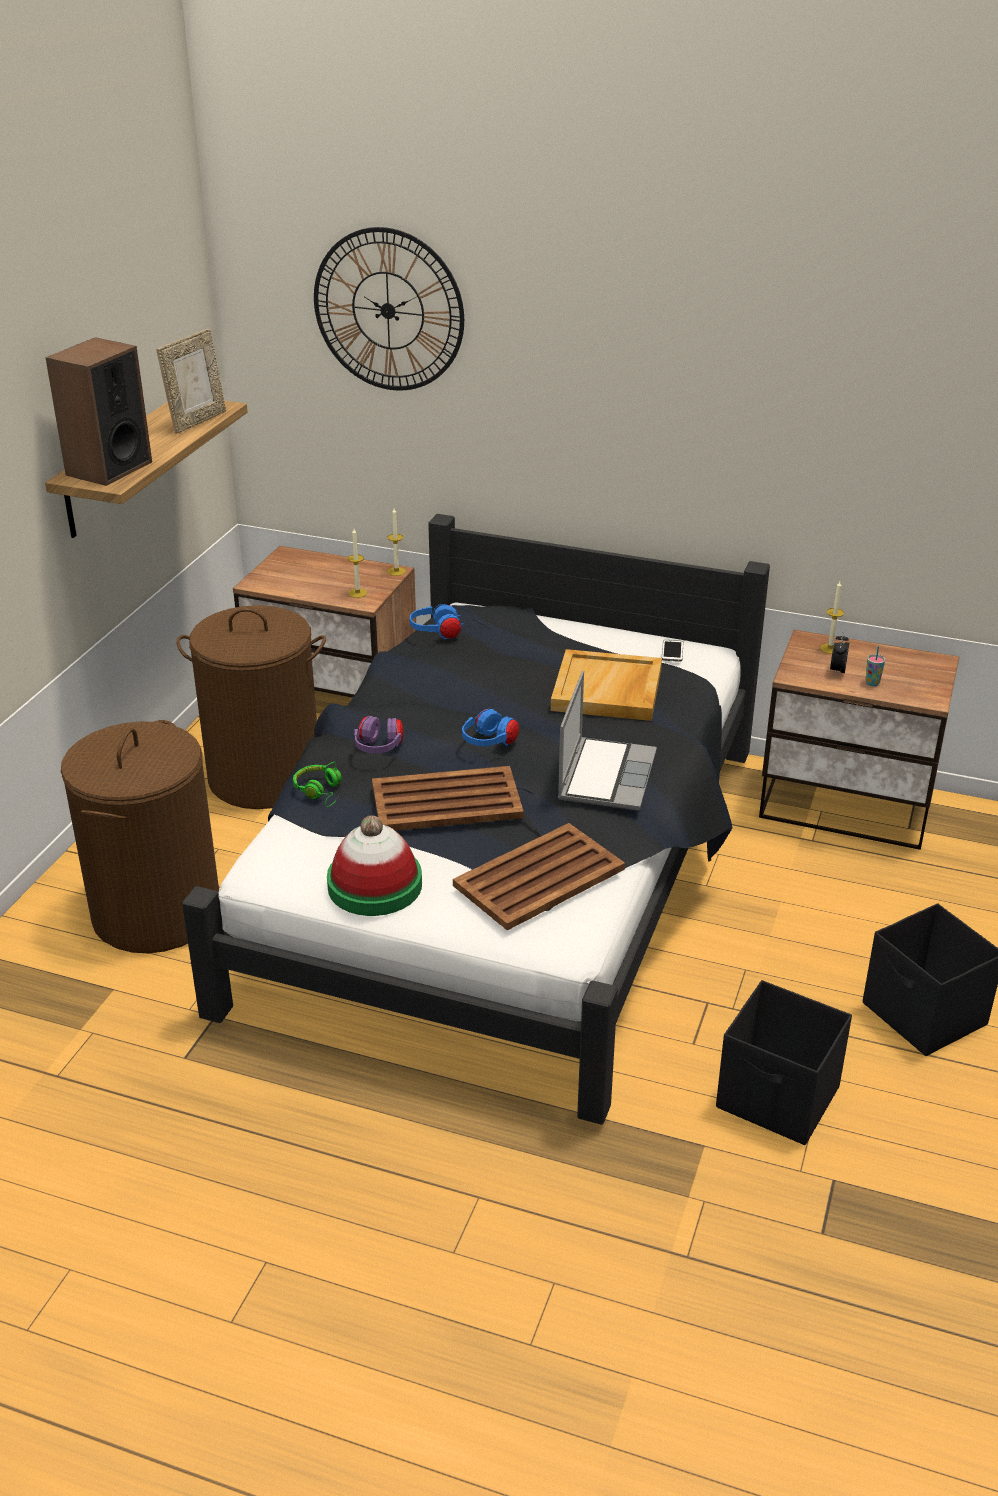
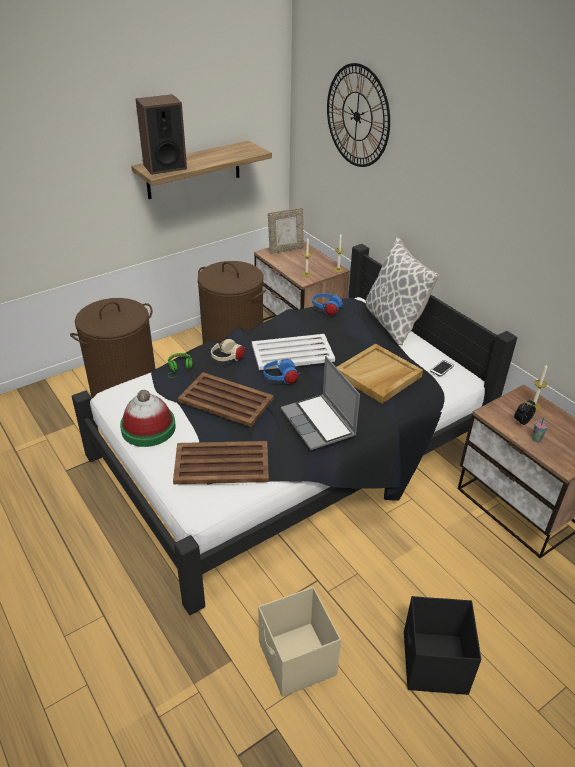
camera: 35 degrees right, 5 degrees up
picture frame [156,329,226,434] -> picture frame moved to [268,208,304,254]
purple headphones [354,716,404,753] -> beige headphones [211,339,245,361]
laptop [558,671,657,810] -> laptop turned 105 degrees clockwise [281,356,360,450]
black storage box [716,980,852,1145] -> beige storage box [258,587,341,697]
none -> white tray [252,334,335,370]
none -> pillow [366,237,439,345]

